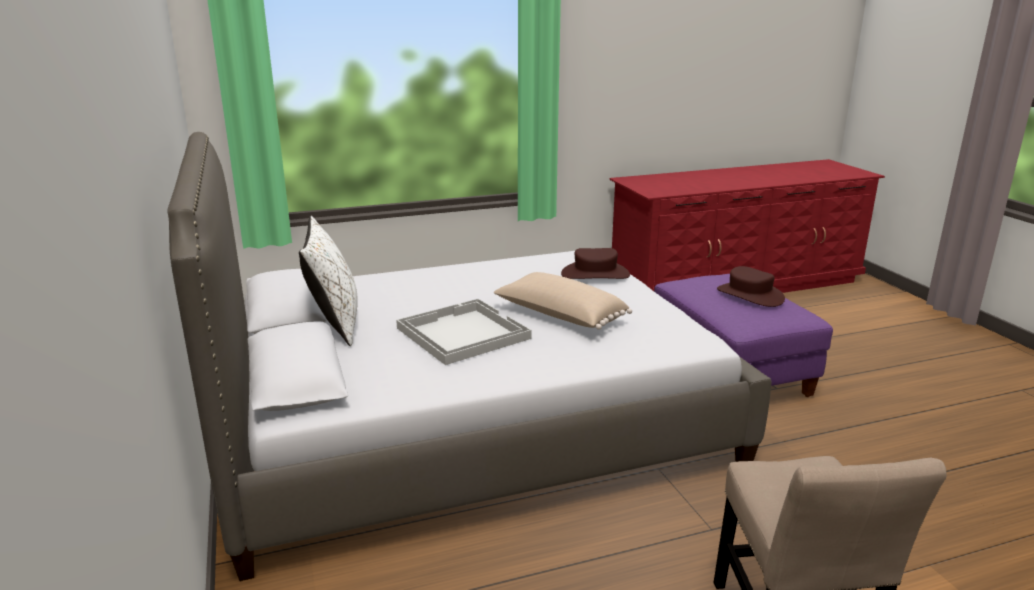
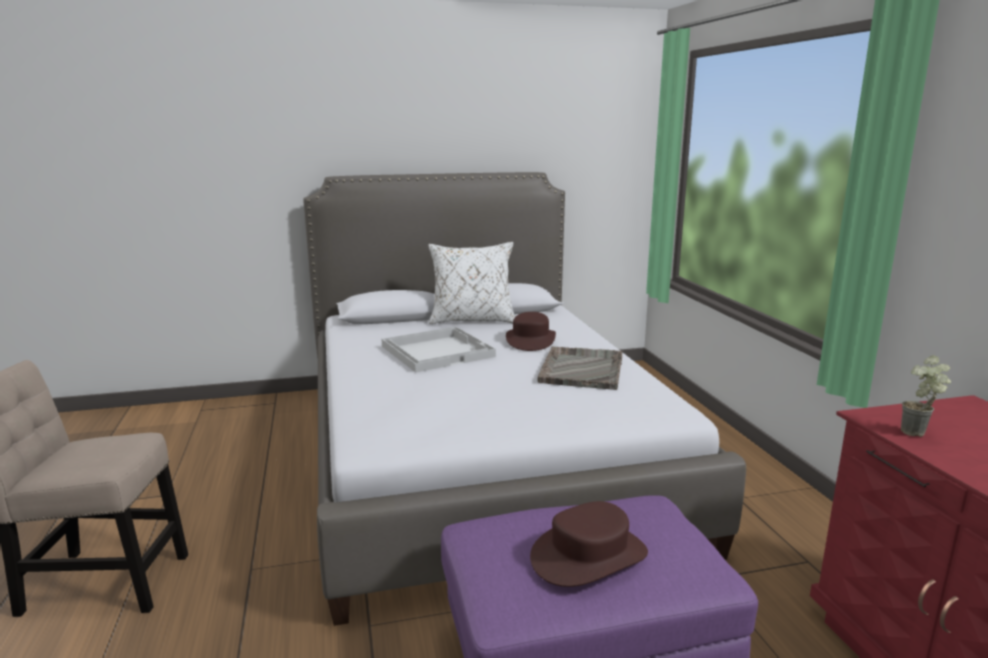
camera: 95 degrees right, 5 degrees down
beige pillow [494,272,632,330] -> none
brown hat [561,248,630,279] -> brown hat moved to [506,312,556,351]
none -> grey tray [538,346,622,390]
none -> potted plant [901,355,951,437]

